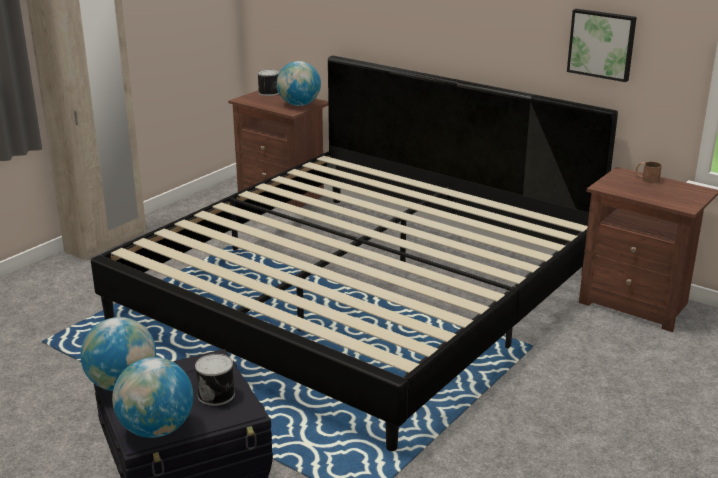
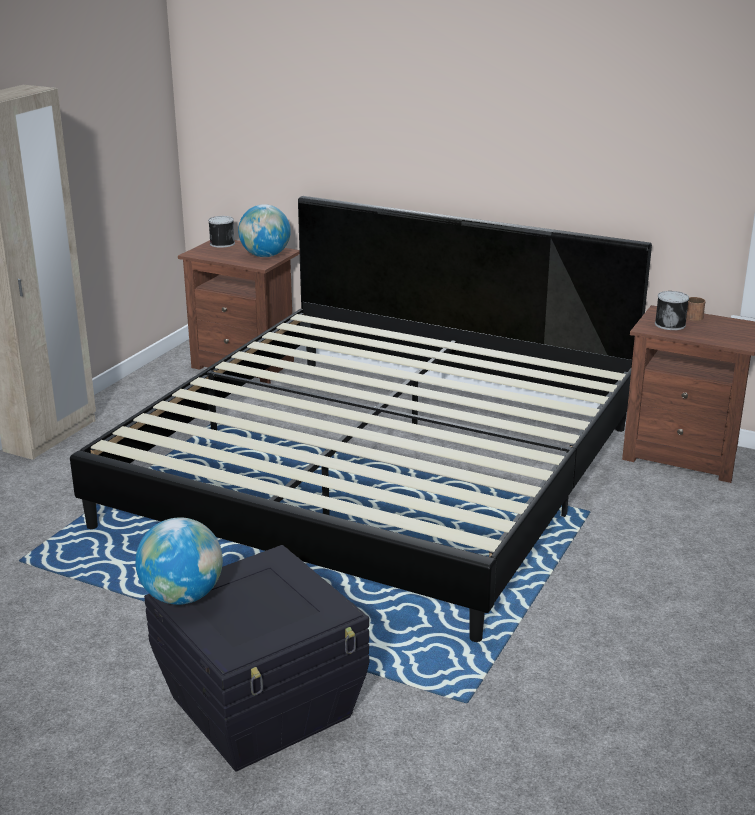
camera: 10 degrees left, 0 degrees up
globe [112,357,193,438] -> none
can [195,354,235,406] -> can moved to [655,291,689,330]
picture [567,9,637,82] -> none

